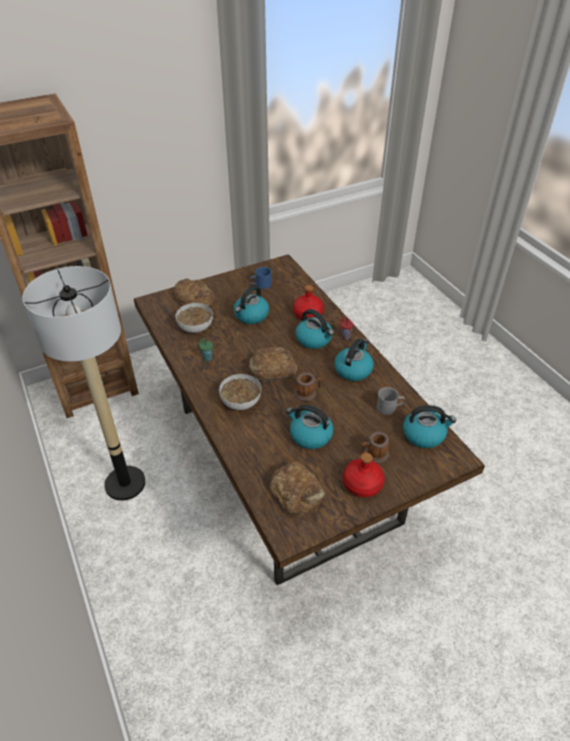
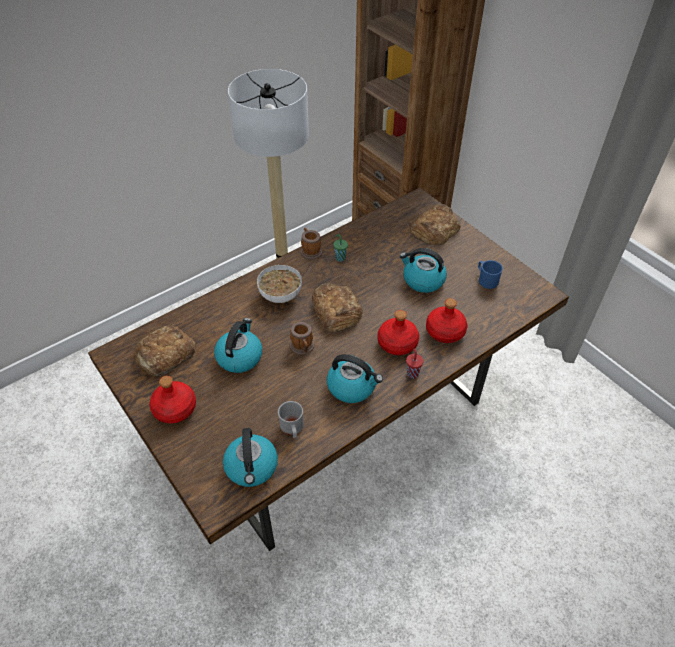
camera: 80 degrees right, 5 degrees up
bowl [176,303,213,333] -> none
kettle [295,309,334,349] -> red bottle [378,310,419,355]
mug [361,432,389,463] -> mug moved to [301,228,322,260]

